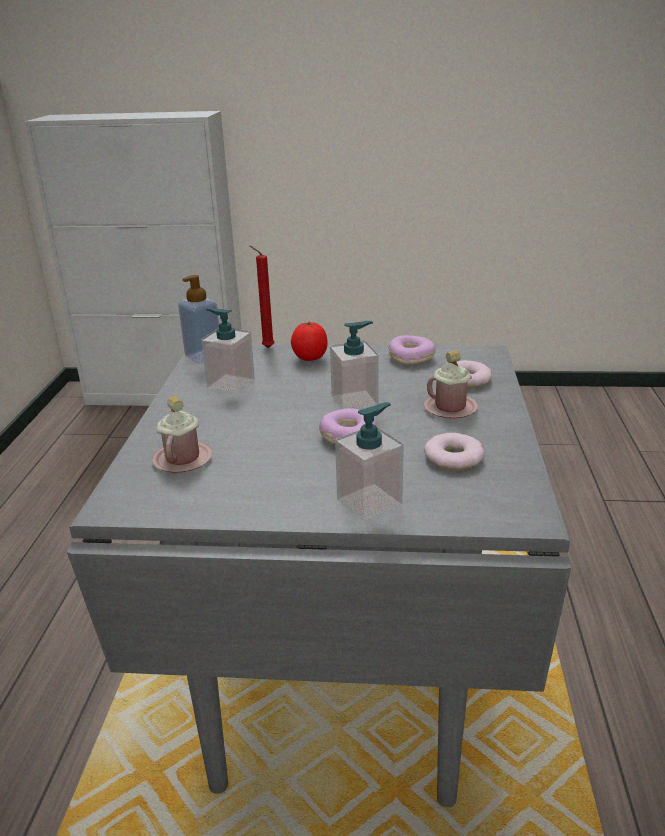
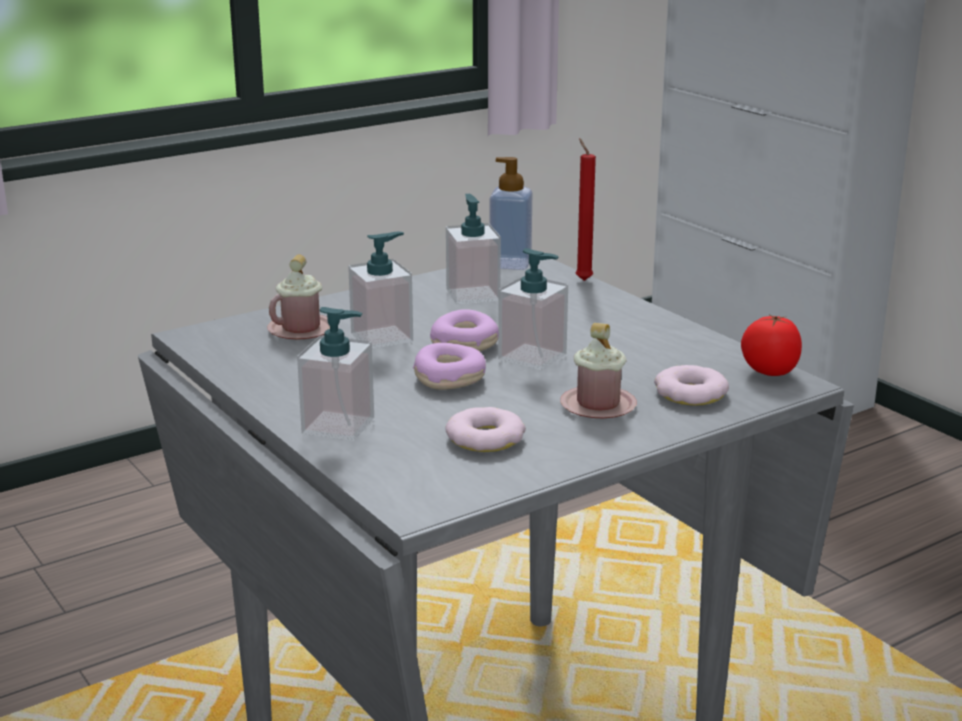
camera: 50 degrees right, 5 degrees down
tomato [291,321,328,361] -> tomato moved to [741,315,802,376]
donut [388,335,436,365] -> donut moved to [430,309,498,351]
none -> soap dispenser [348,232,413,349]

